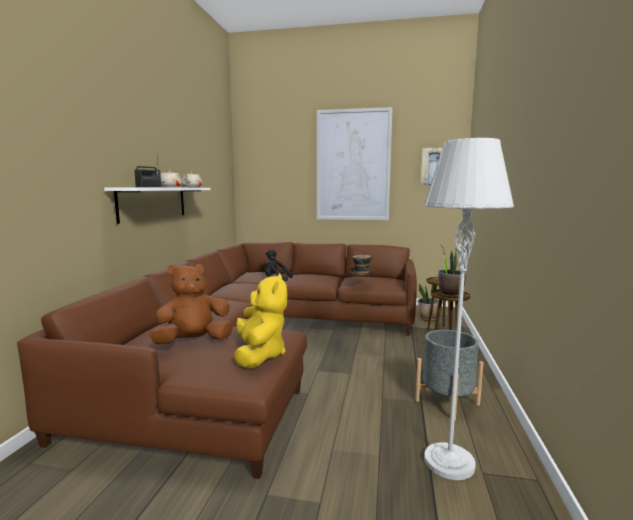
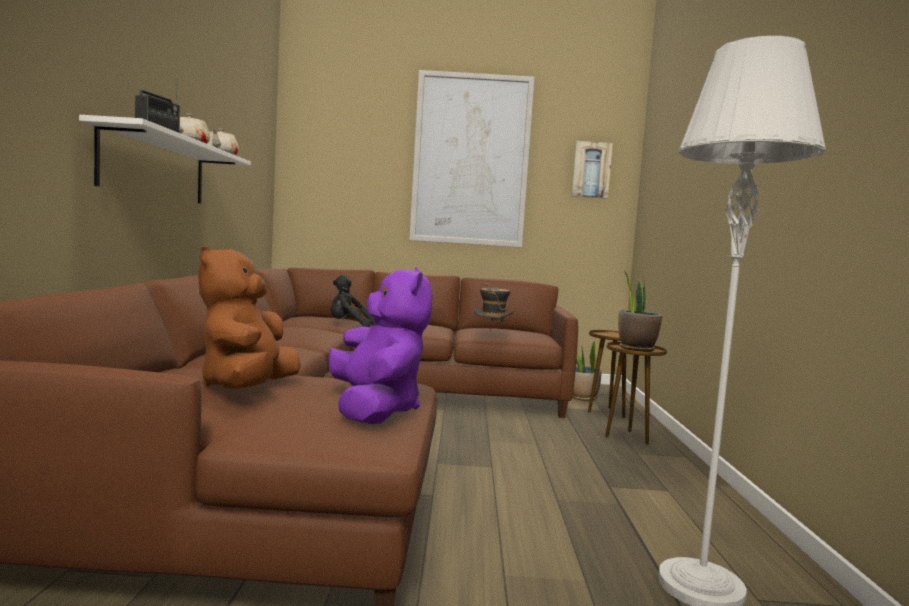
camera: 10 degrees left, 5 degrees down
brown plush toy [149,264,233,344] -> brown plush toy turned 45 degrees counterclockwise [198,246,301,389]
yellow plush toy [234,273,287,369] -> purple plush toy [328,267,432,424]
grey planter [415,330,483,420] -> none

